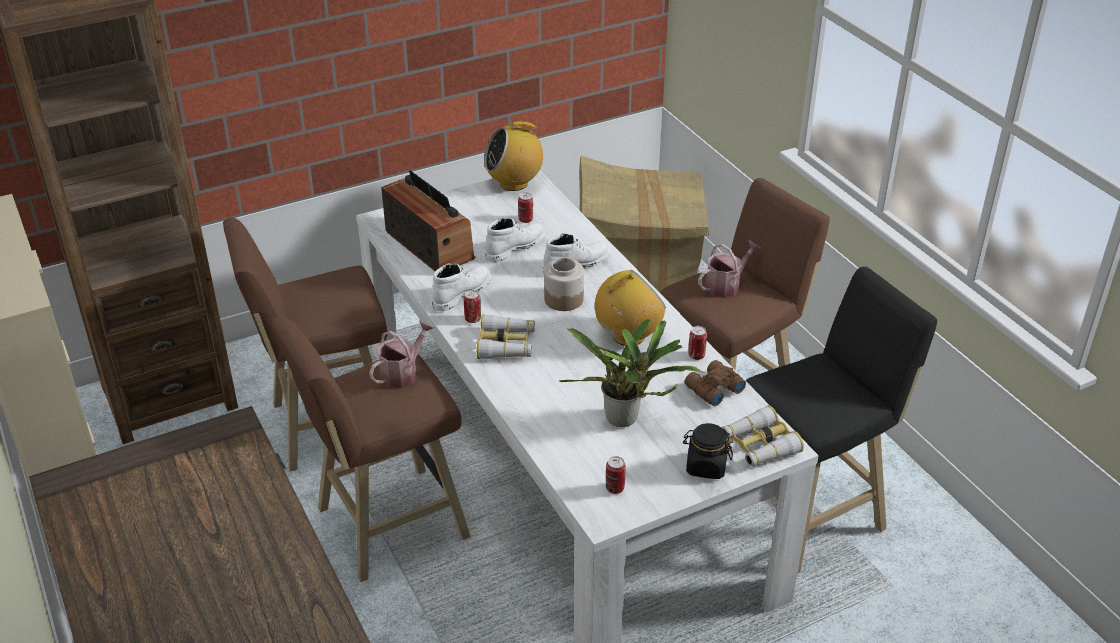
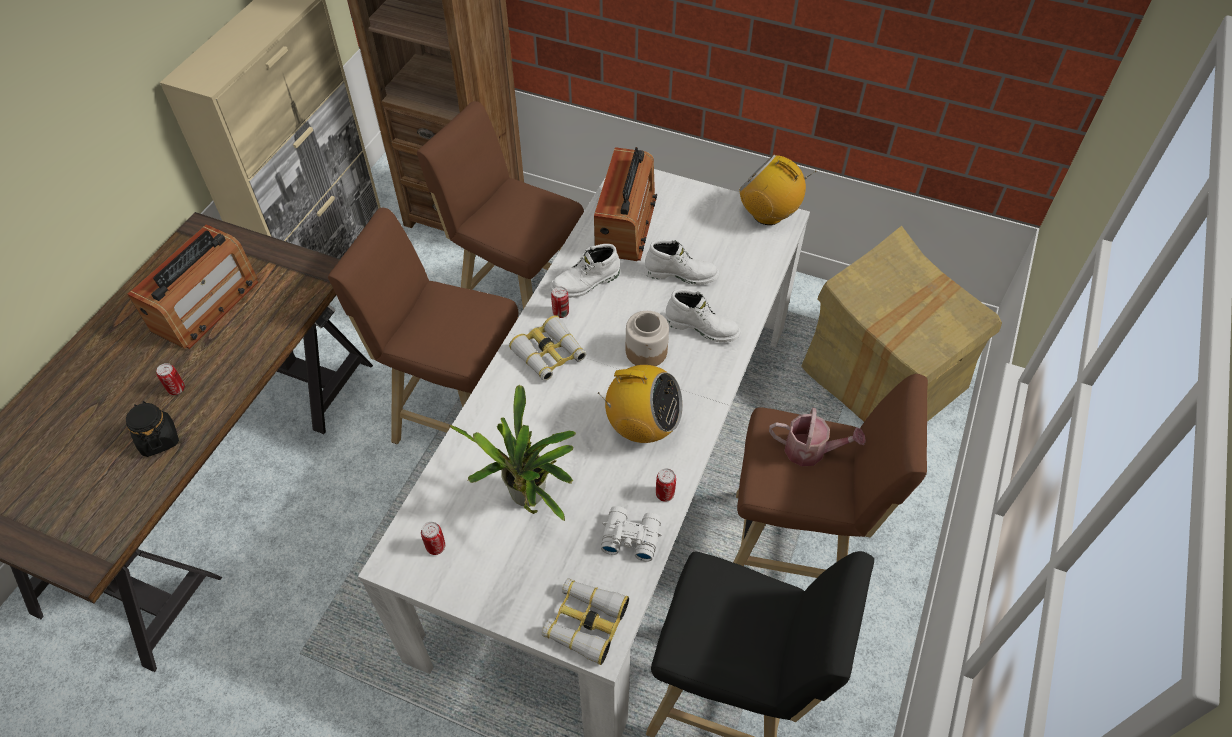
camera: 50 degrees right, 15 degrees up
watering can [369,321,434,388] -> none
white boot [432,263,491,312] -> white boot turned 150 degrees clockwise [550,244,620,298]
can [518,193,533,223] -> can moved to [156,363,185,395]
black jar [683,423,733,479] -> black jar moved to [126,401,179,457]
brown binoculars [685,360,746,406] -> white binoculars [601,506,662,562]
none -> radio [128,224,258,349]

